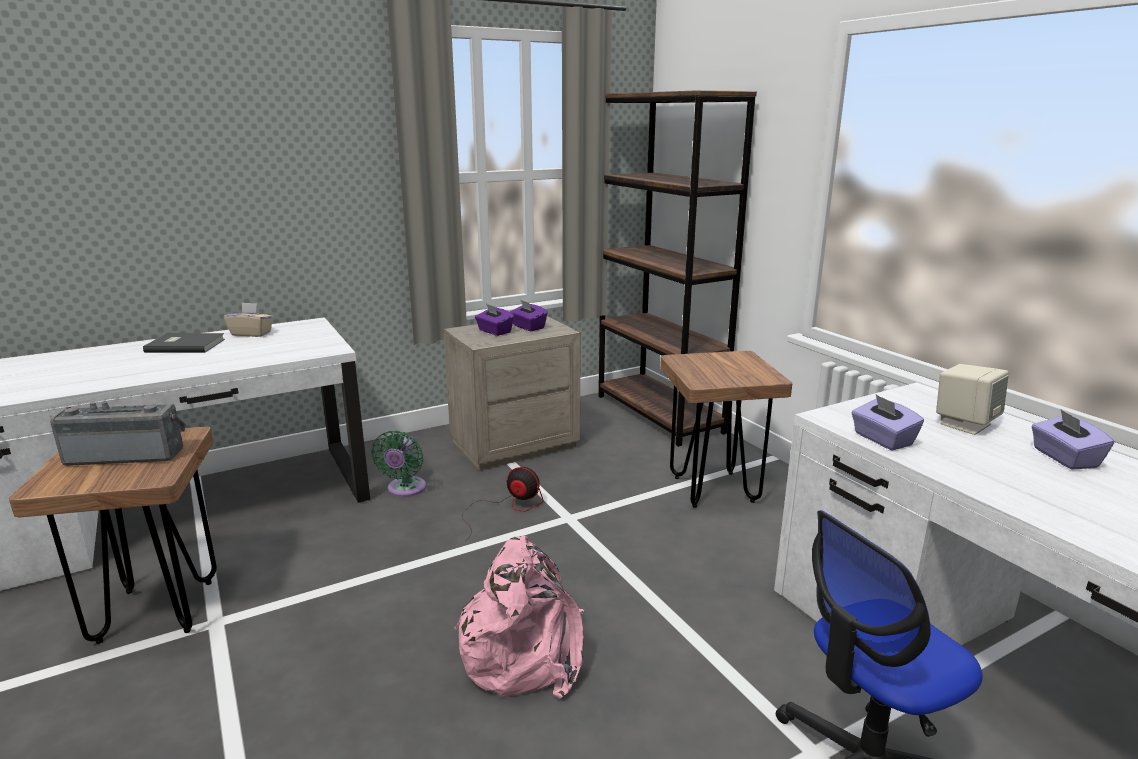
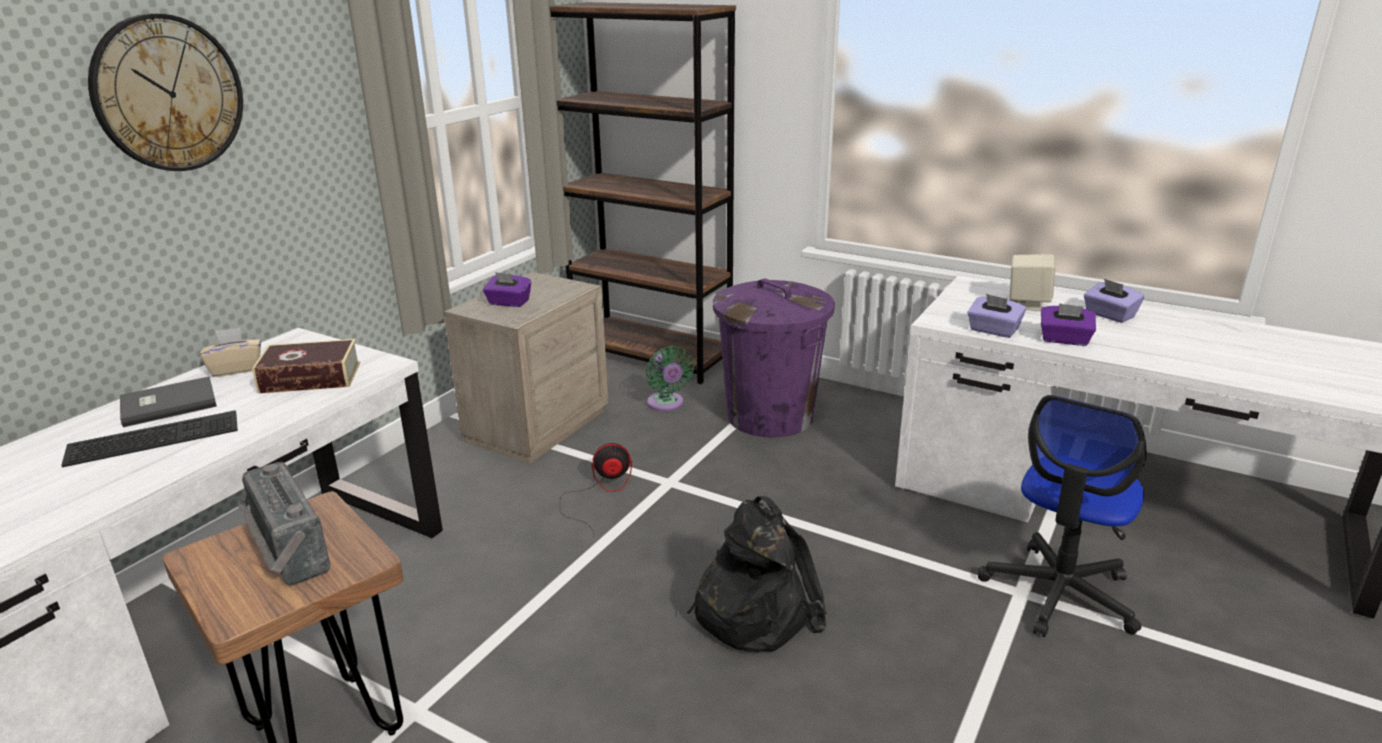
camera: 30 degrees left, 5 degrees up
radio [51,402,186,466] -> radio turned 90 degrees counterclockwise [237,462,330,586]
green fan [371,430,426,497] -> green fan moved to [645,346,694,411]
pink backpack [454,535,584,699] -> black backpack [687,496,826,652]
purple tissue box [510,300,548,331] -> purple tissue box moved to [1041,303,1096,346]
brown stool [660,351,792,508] -> purple trash can [713,279,835,437]
none -> keyboard [61,410,238,467]
none -> wall clock [88,13,243,171]
none -> book [252,339,360,394]

